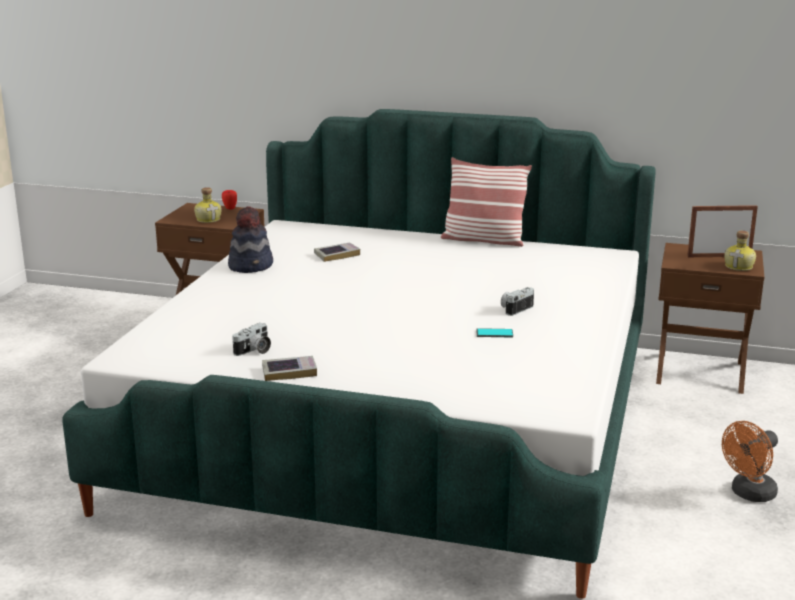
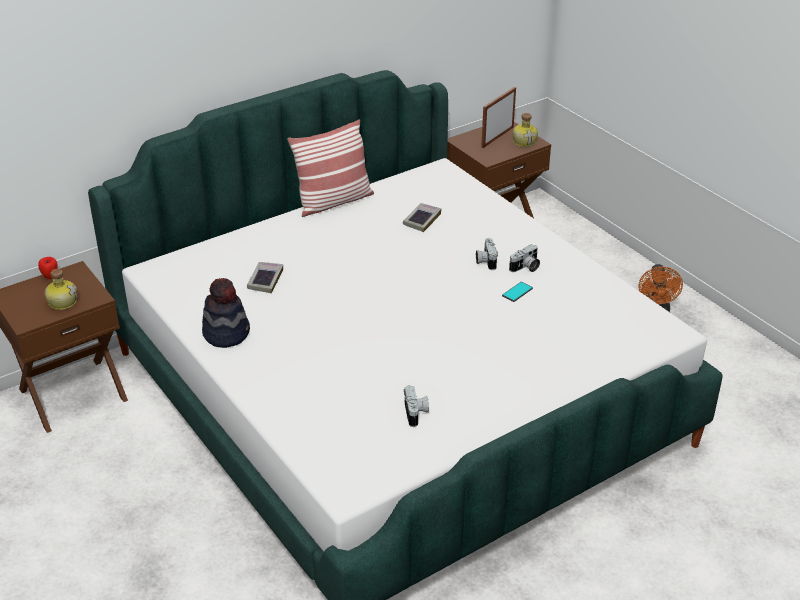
camera: 50 degrees left, 15 degrees up
book [262,356,317,381] -> book moved to [403,203,441,232]
none -> camera [509,244,540,272]

